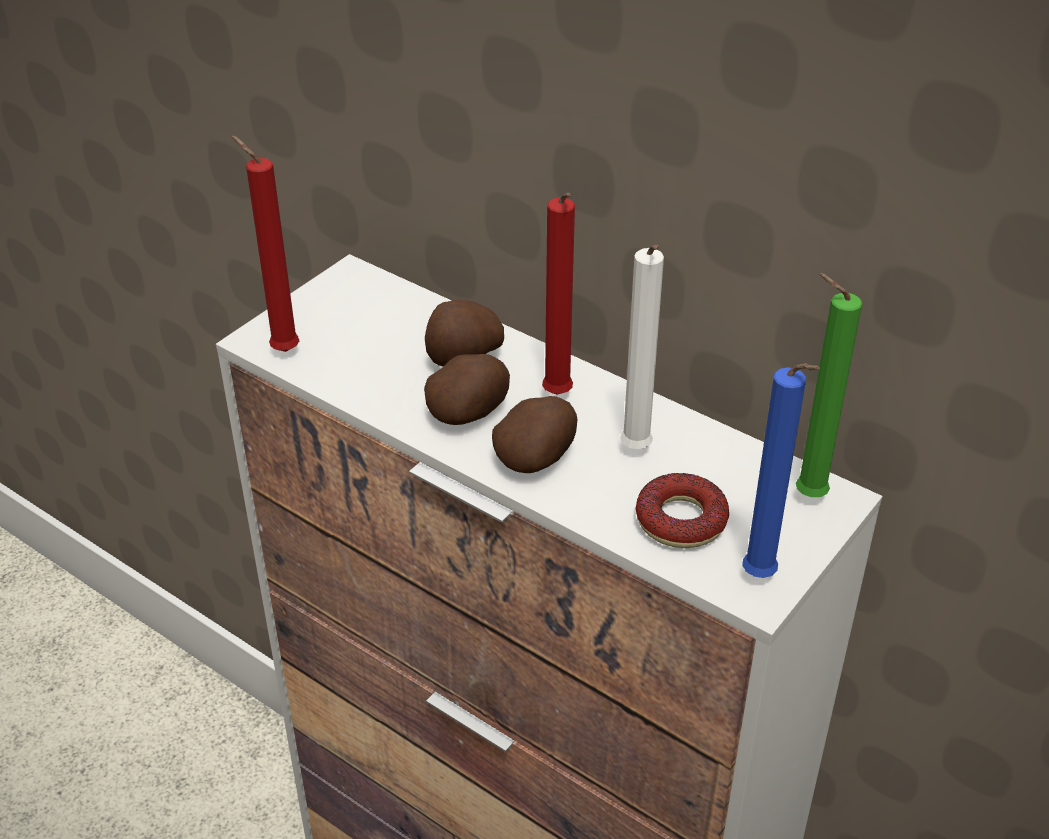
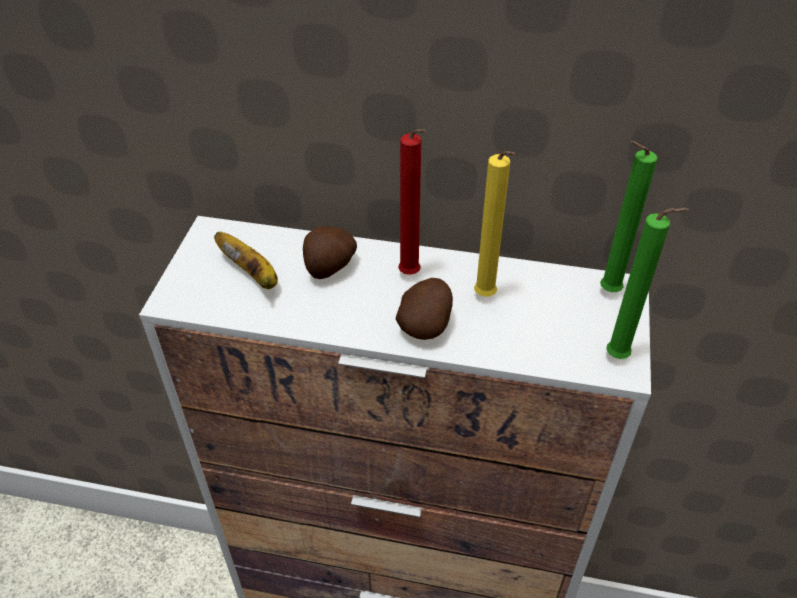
camera: 25 degrees left, 5 degrees up
red candle [232,135,299,352] -> none
potato [424,354,510,425] -> none
white candle [620,245,664,449] -> yellow candle [474,151,515,297]
donut [635,473,729,548] -> none
blue candle [742,363,820,578] -> green candle [606,208,689,359]
none -> banana [214,232,278,289]

